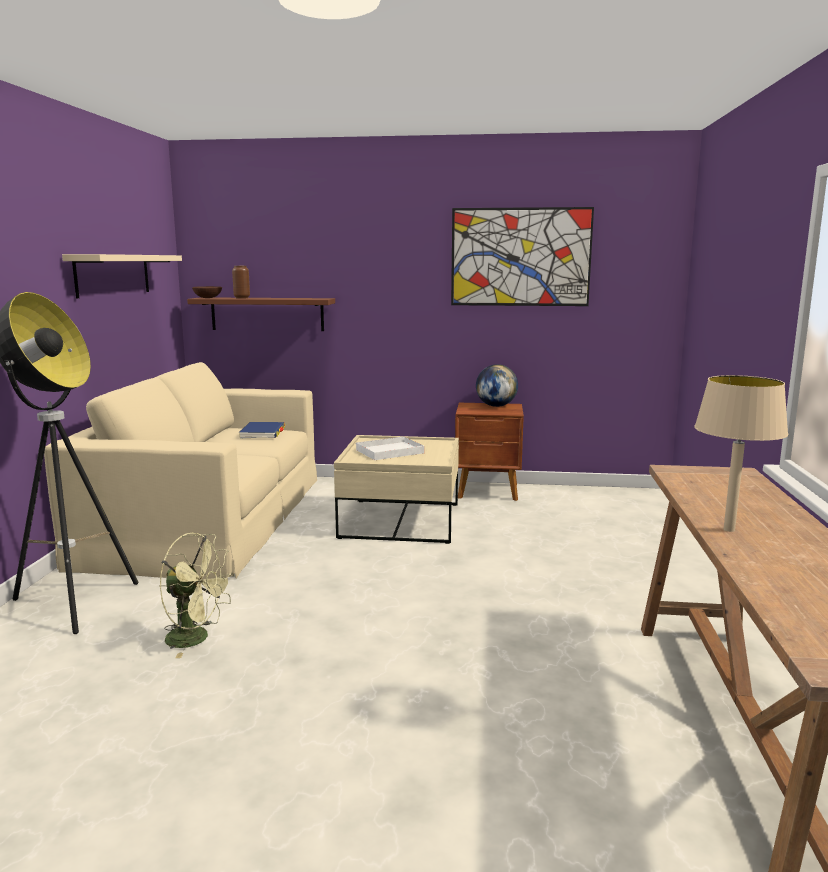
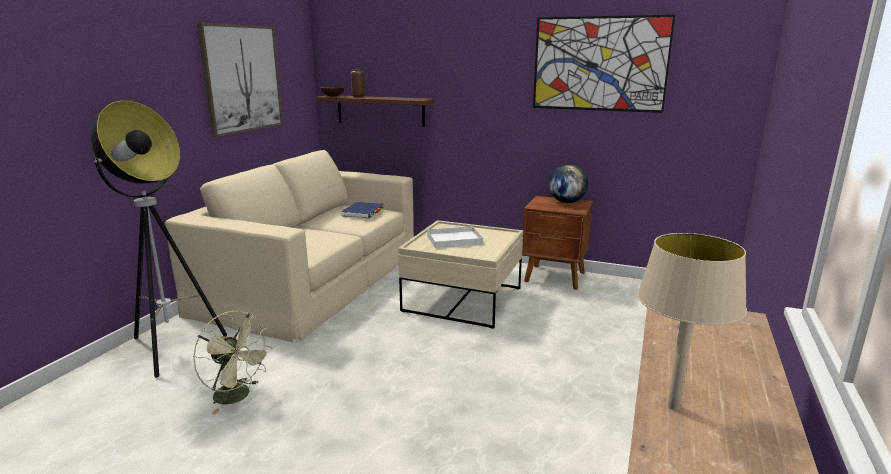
camera: 15 degrees right, 5 degrees up
beige shelf [62,254,182,298] -> picture [197,23,283,137]

